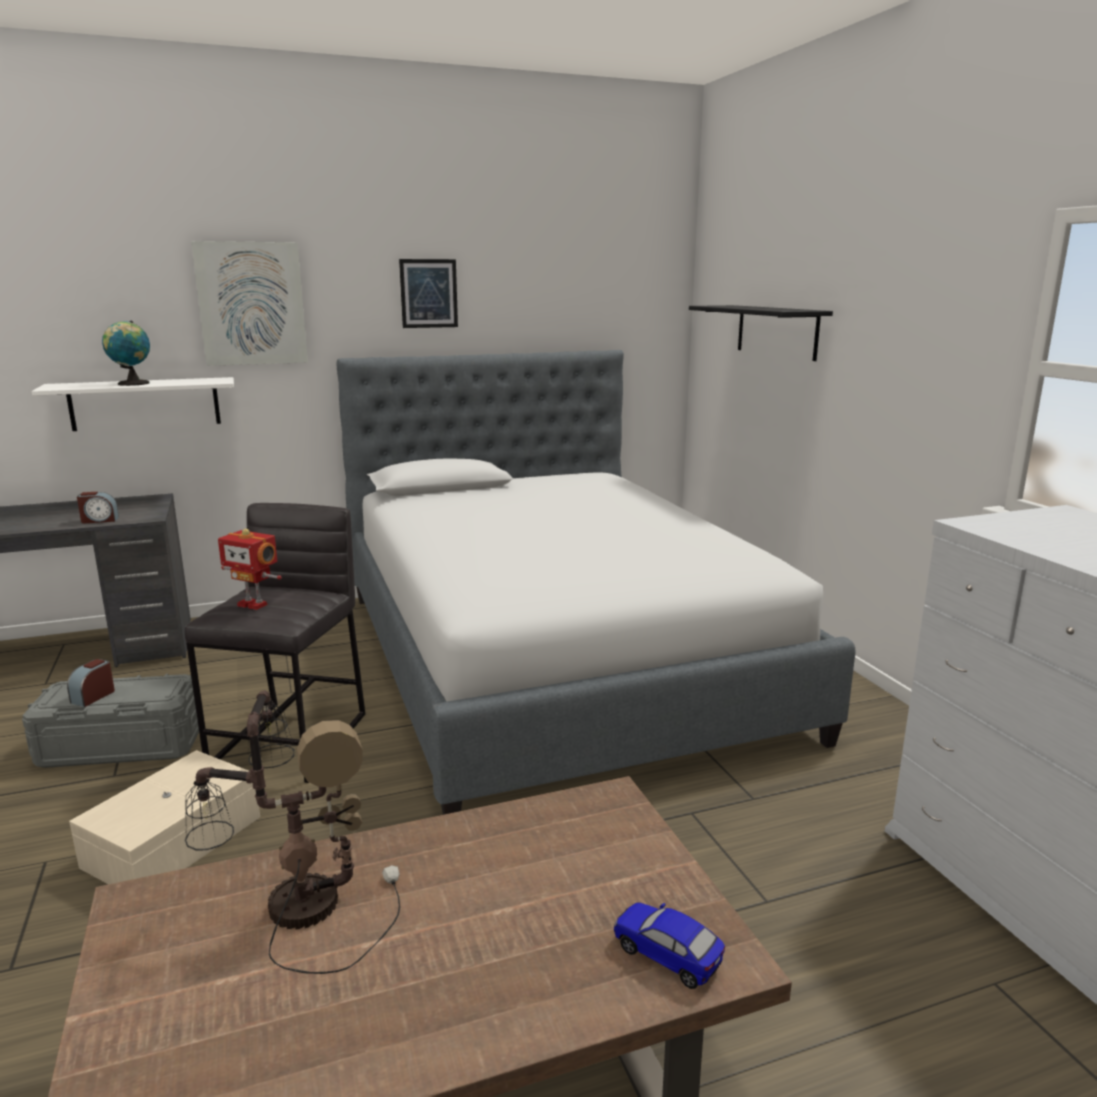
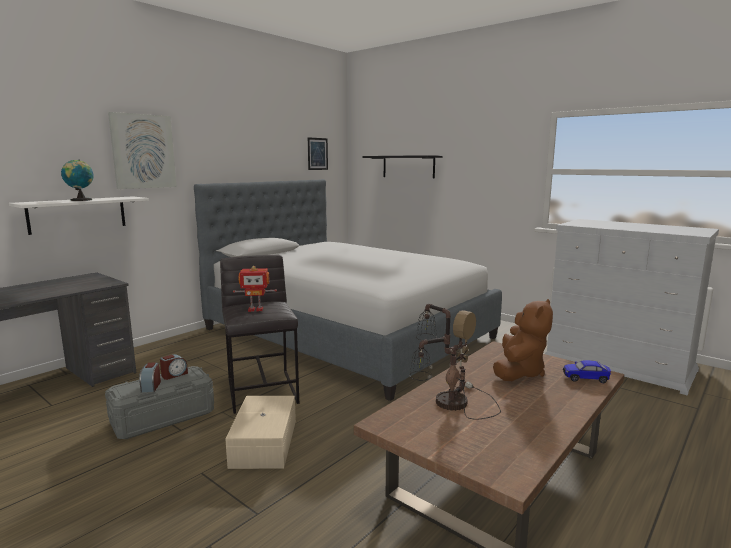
camera: 30 degrees left, 5 degrees down
alarm clock [77,492,119,523] -> alarm clock moved to [160,354,188,380]
picture [399,259,458,328] -> picture moved to [308,137,328,170]
none -> brown plush toy [493,299,553,381]

